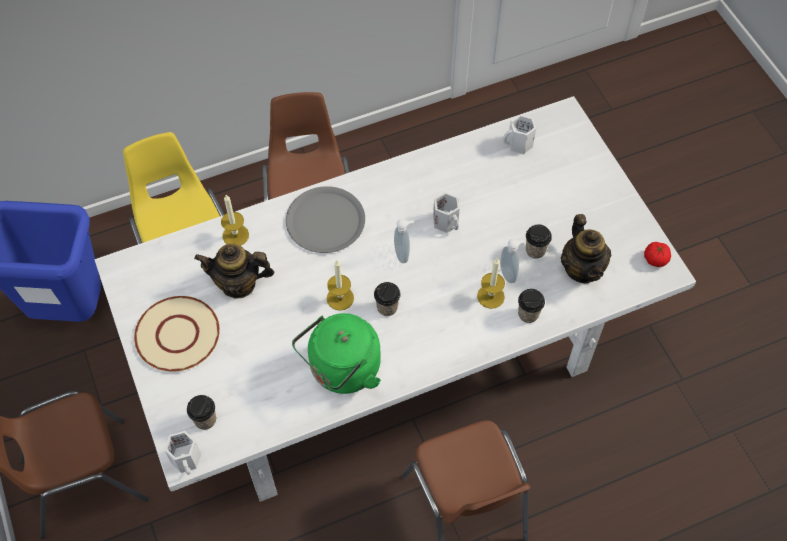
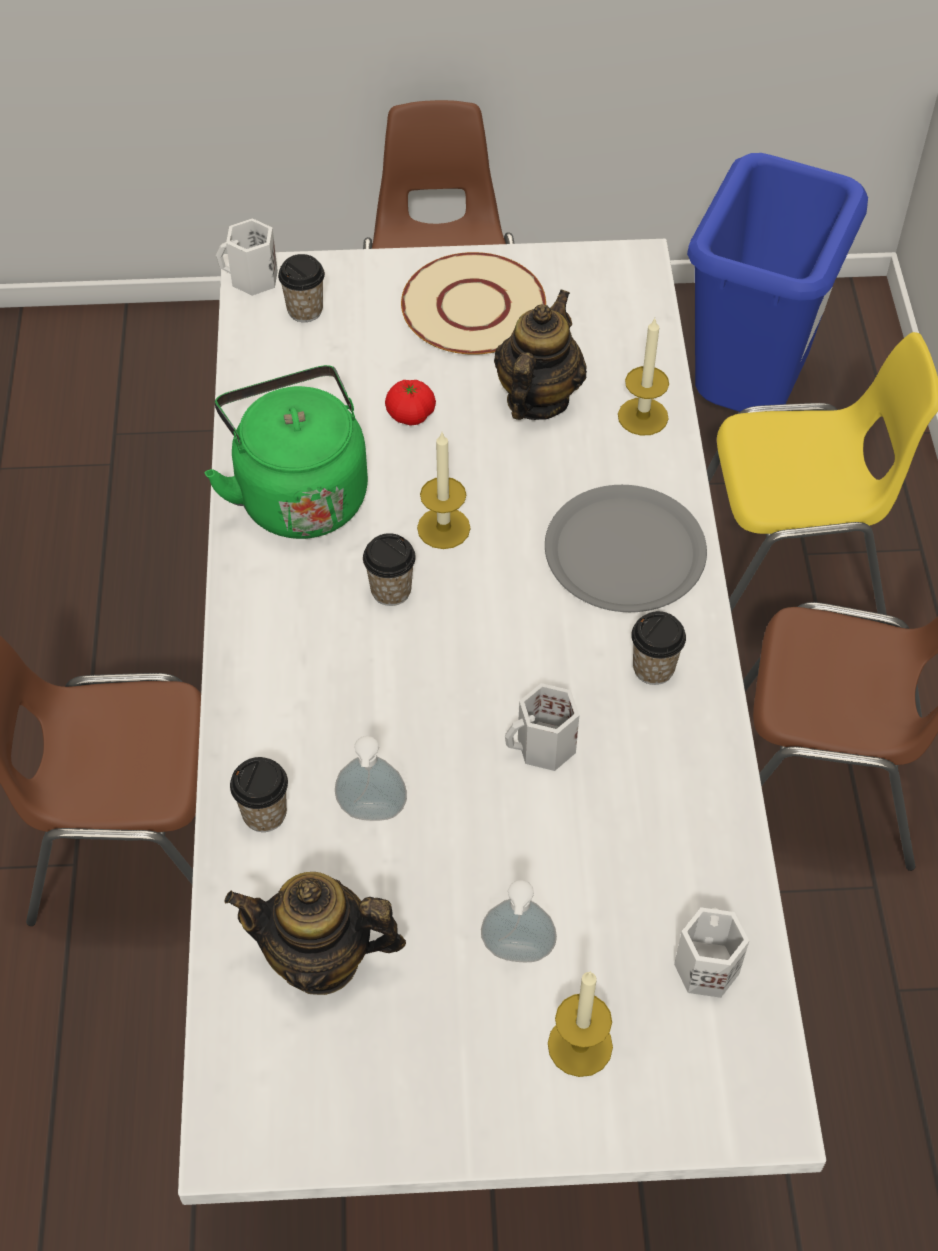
camera: 110 degrees right, 5 degrees down
soap dispenser [394,219,413,263] -> soap dispenser moved to [481,880,557,963]
candle [477,258,505,309] -> candle moved to [548,971,613,1077]
cup [526,224,552,259] -> cup moved to [631,611,686,685]
tomato [644,242,671,267] -> tomato moved to [385,380,436,426]

